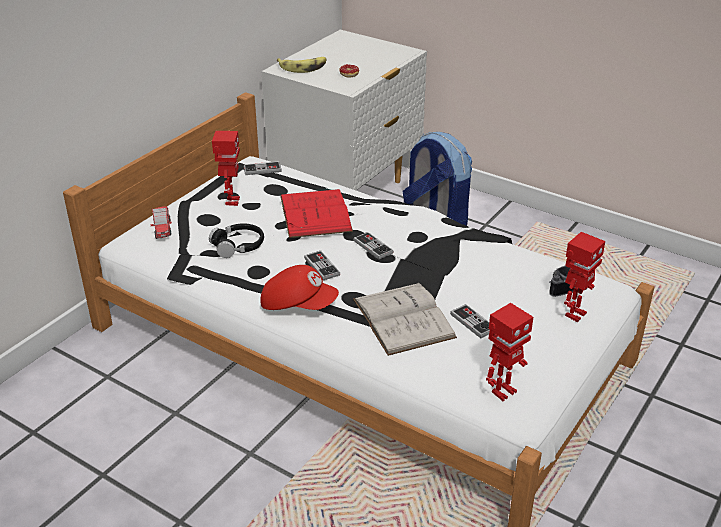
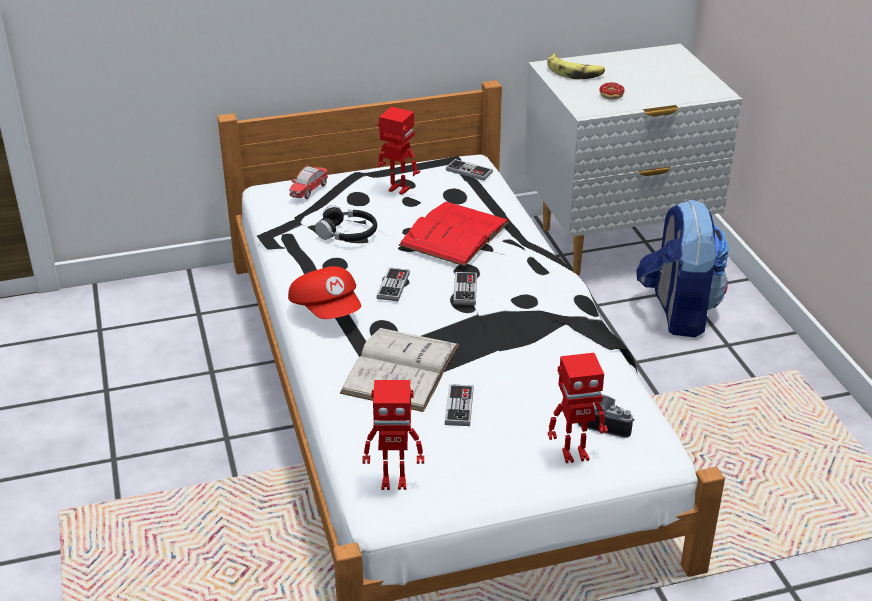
camera: 40 degrees right, 0 degrees up
toy robot [212,131,240,206] -> toy robot turned 105 degrees counterclockwise [378,107,420,195]

